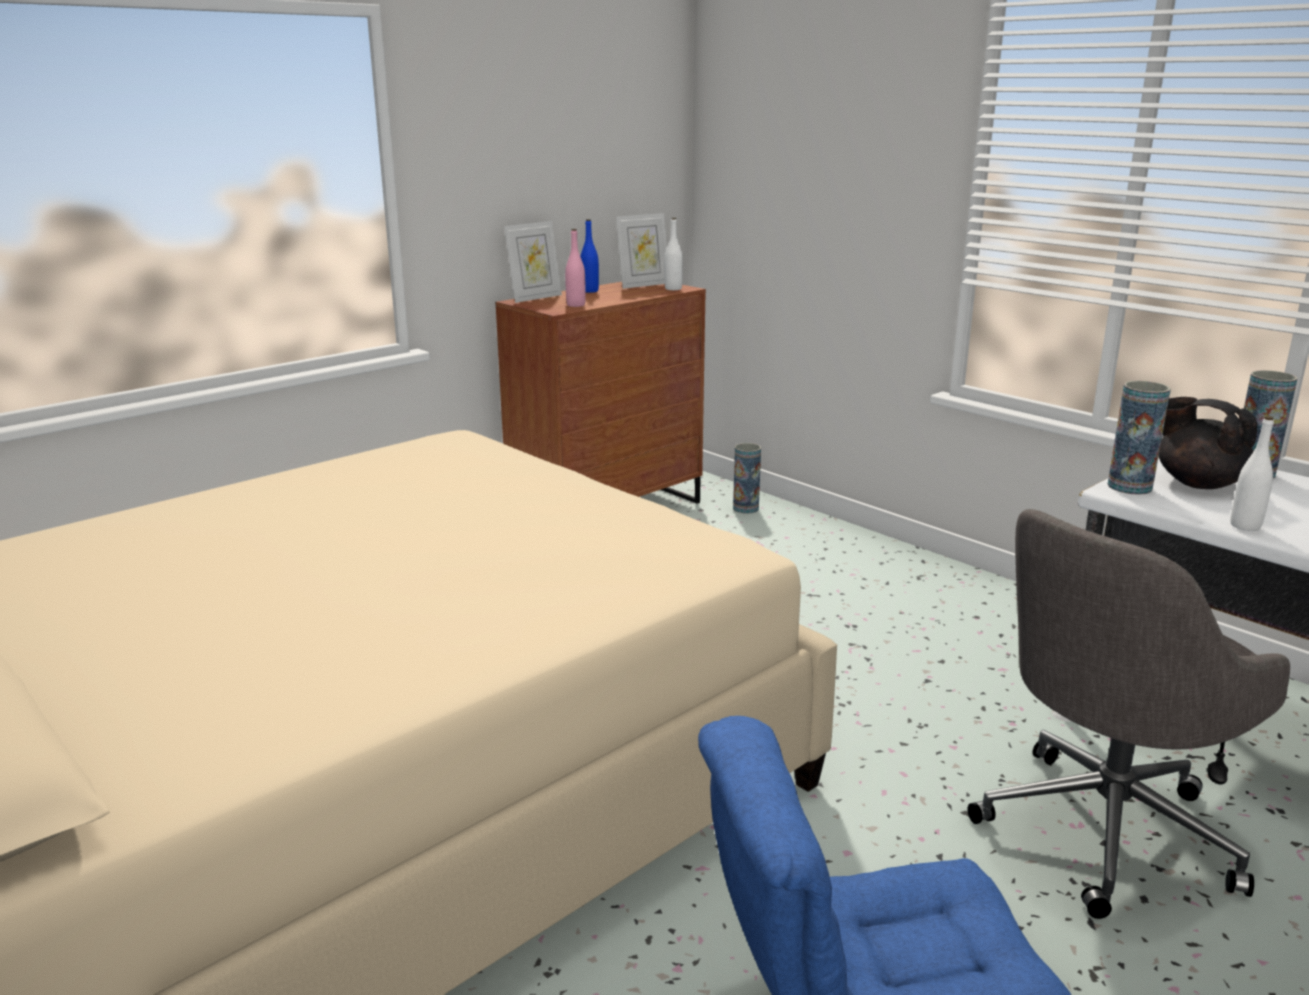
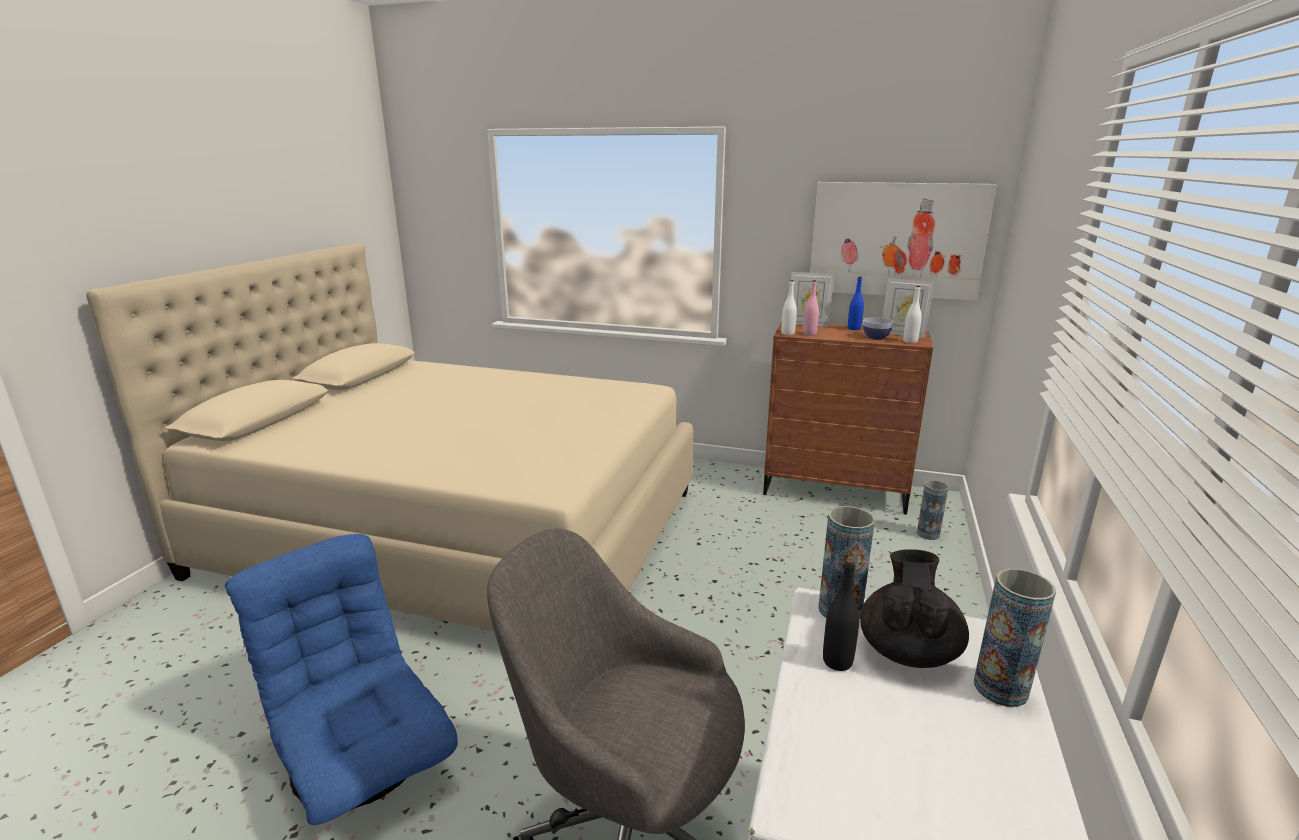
camera: 60 degrees right, 0 degrees up
white bottle [1230,416,1274,531] -> white bottle moved to [781,280,797,335]
none -> picture [810,182,997,300]
none -> black bottle [823,558,859,671]
none -> bowl [863,317,893,340]

